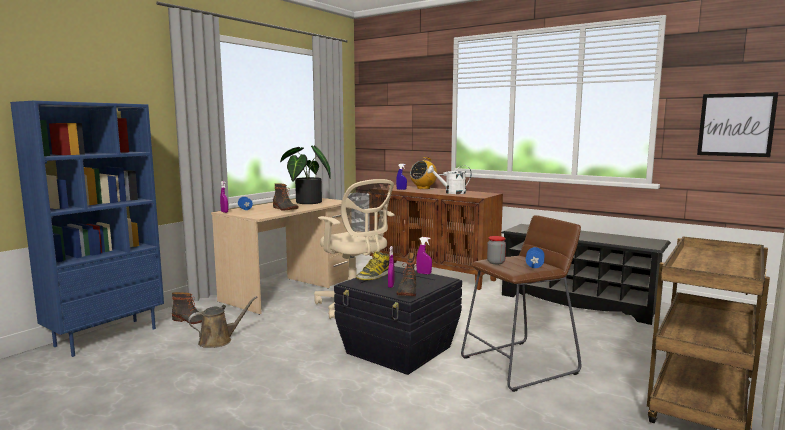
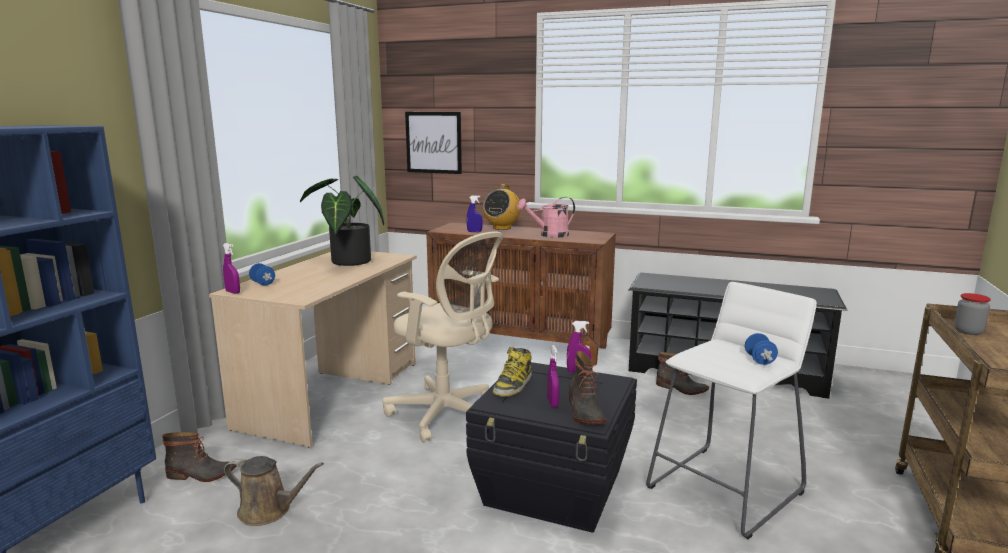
camera: 15 degrees left, 5 degrees up
brown watering can [188,296,257,348] -> brown watering can turned 60 degrees clockwise [224,456,324,526]
boot [273,183,299,211] -> boot moved to [656,352,709,395]
white watering can [427,165,472,194] -> pink watering can [517,197,575,238]
brown stool [461,215,581,392] -> white stool [646,282,817,539]
jar [487,236,506,264] -> jar moved to [954,293,991,335]
picture [697,92,778,157] -> picture moved to [405,112,462,174]

